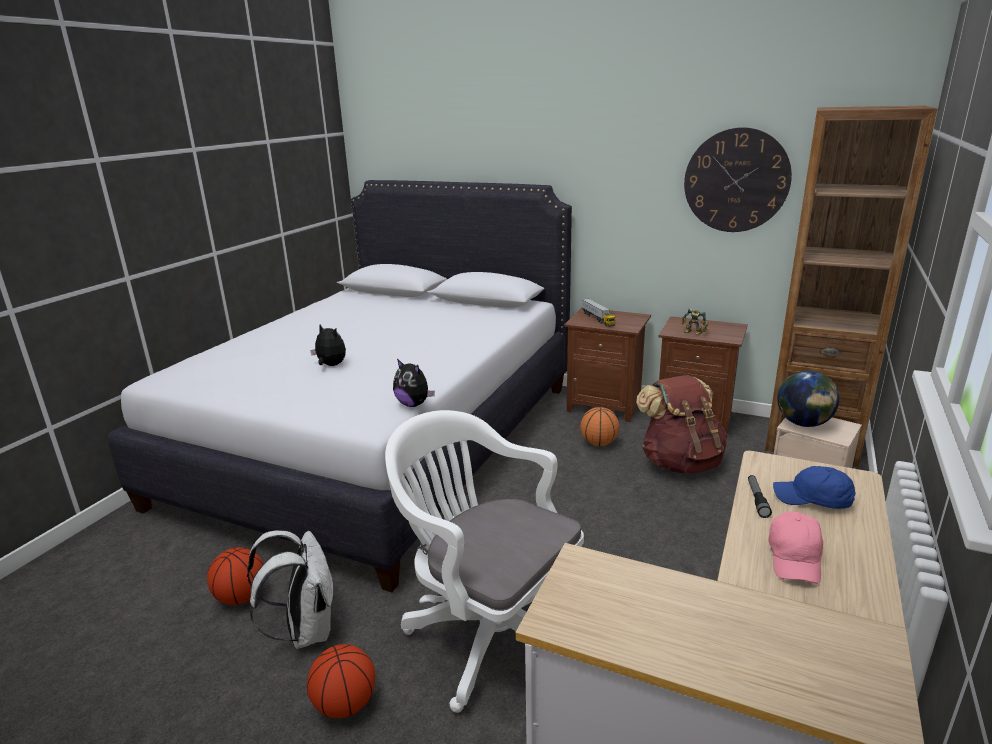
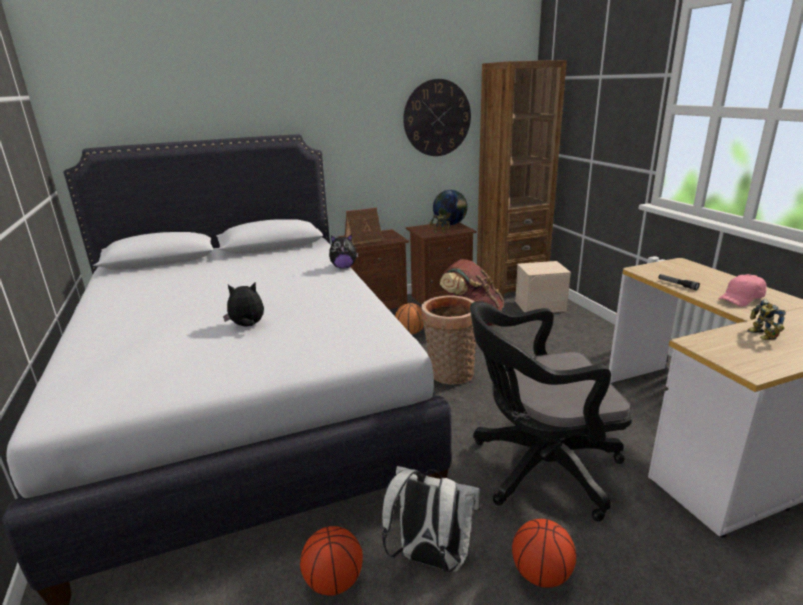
camera: 45 degrees left, 0 degrees up
white office chair [385,410,584,713] -> black office chair [470,301,632,522]
plush toy [393,359,435,407] -> plush toy moved to [329,234,359,269]
toy truck [582,299,615,327] -> toy house [345,207,387,245]
pink cap [768,512,823,584] -> pink cap turned 90 degrees clockwise [718,274,766,307]
blue cap [773,466,855,509] -> none
globe [777,371,839,427] -> globe moved to [433,190,468,225]
none -> basket [421,295,476,385]
none -> toy robot [747,299,786,340]

